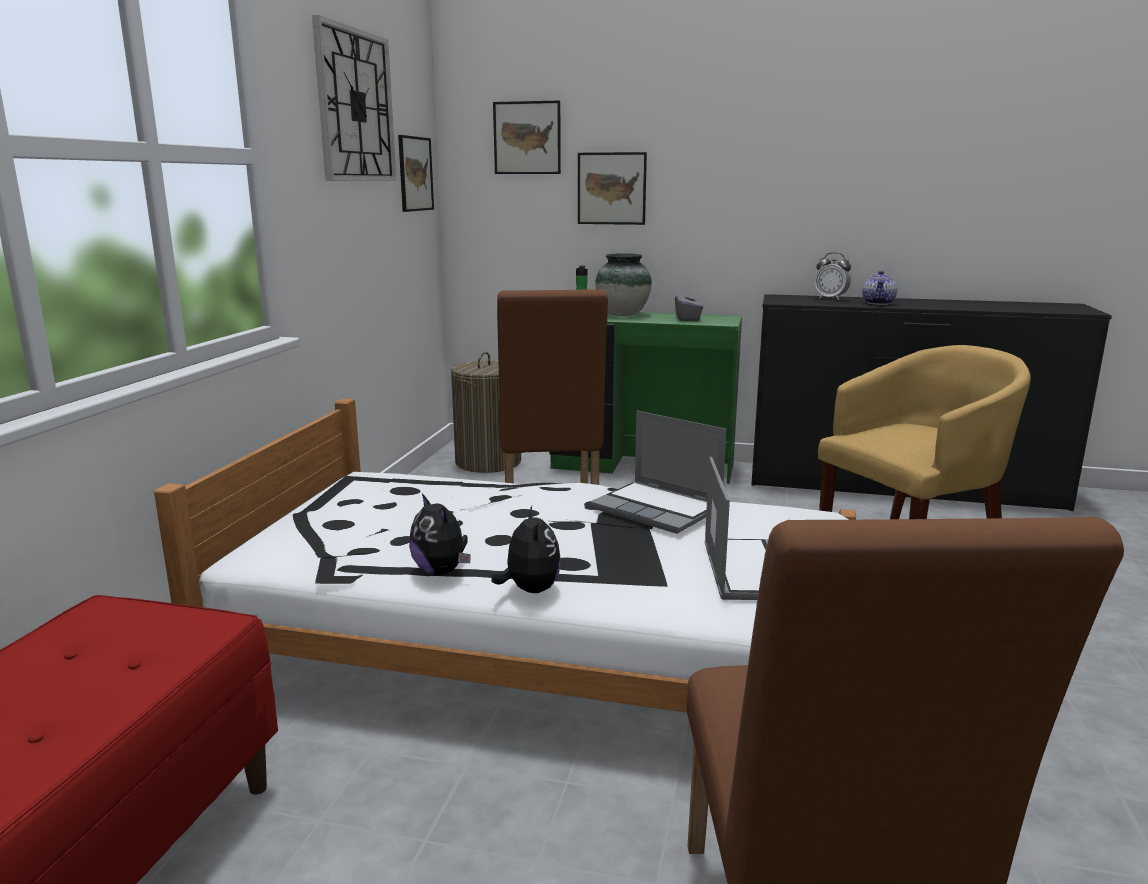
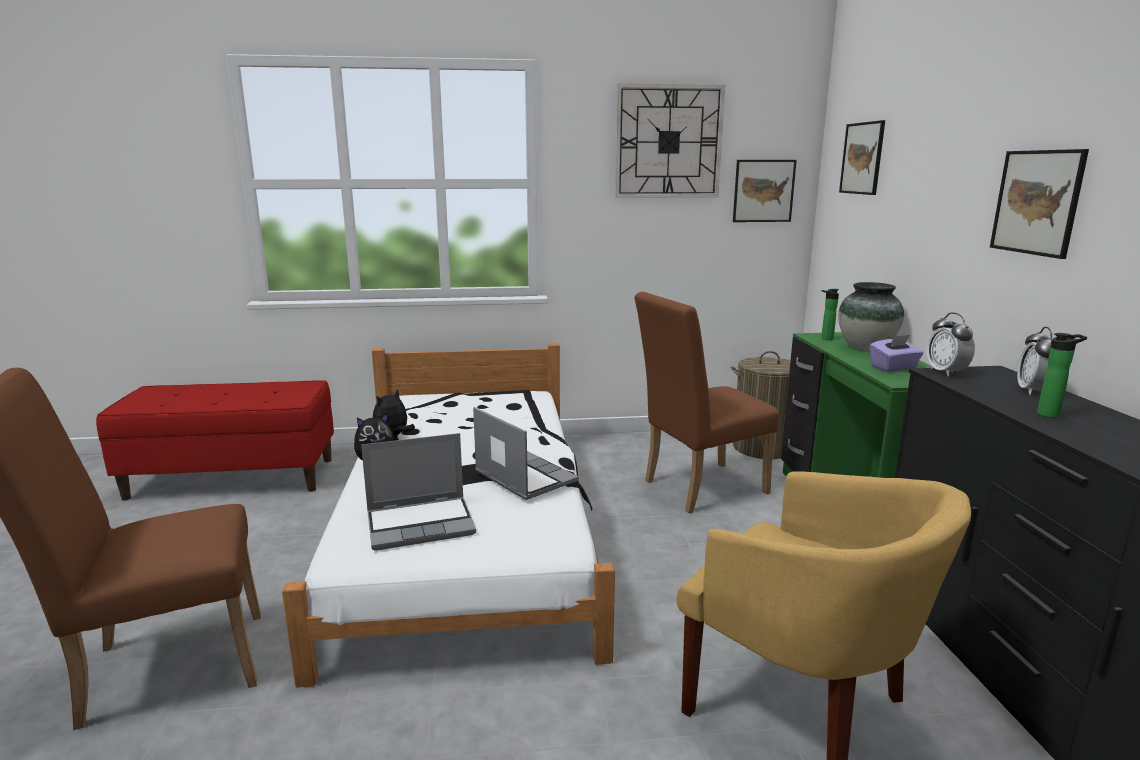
camera: 70 degrees right, 0 degrees up
picture [578,152,647,225] -> picture moved to [990,149,1089,259]
laptop [590,411,726,534] -> laptop turned 120 degrees clockwise [473,407,579,500]
grey tissue box [675,289,703,321] -> purple tissue box [869,335,923,372]
teapot [862,271,897,305] -> bottle [1037,333,1087,418]
none -> alarm clock [926,313,975,376]

